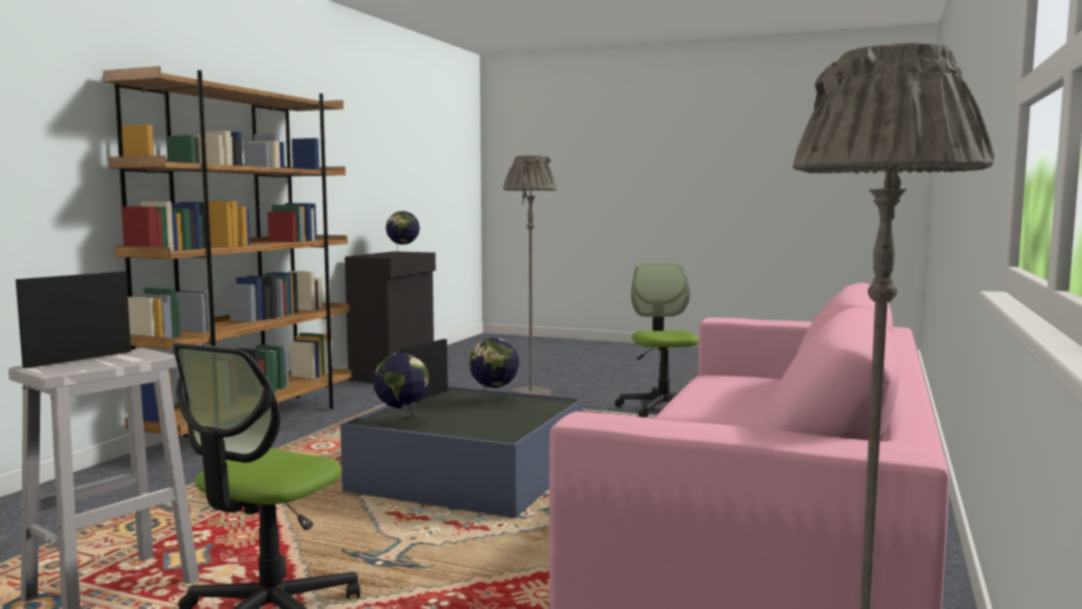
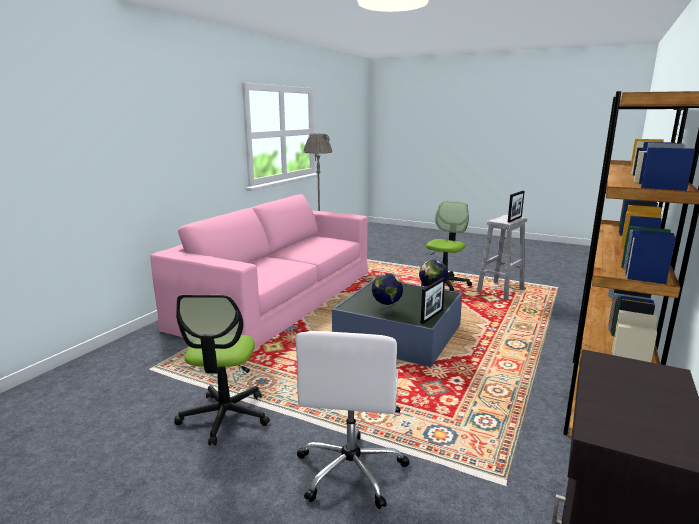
camera: 175 degrees left, 10 degrees up
globe [386,211,420,254] -> none
grey floor lamp [503,155,557,395] -> white office chair [295,331,410,509]

